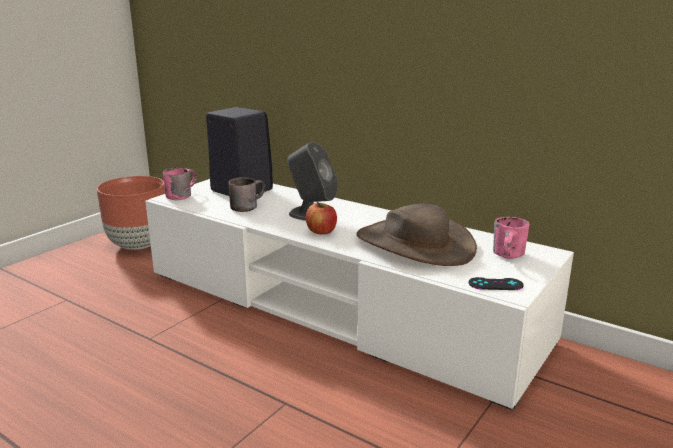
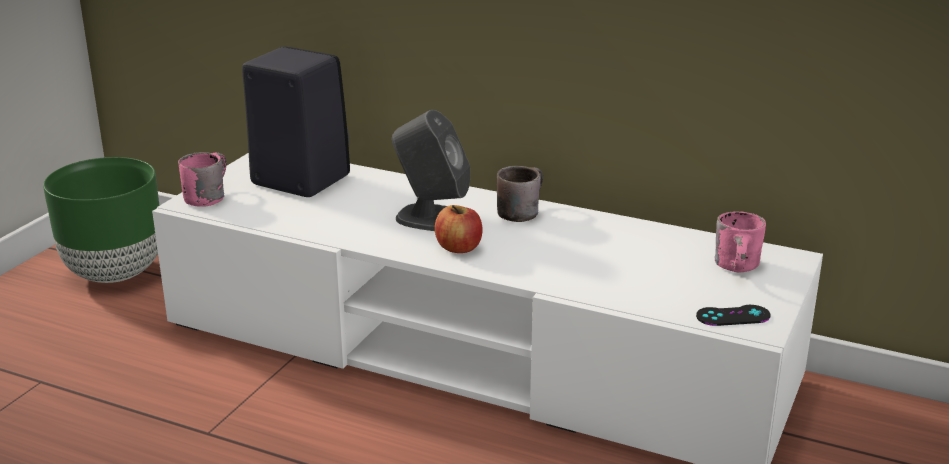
camera: 10 degrees left, 5 degrees up
brown planter [97,176,165,250] -> green planter [43,157,160,283]
brown mug [229,177,265,212] -> brown mug moved to [497,166,543,222]
brown hat [356,204,477,266] -> none

